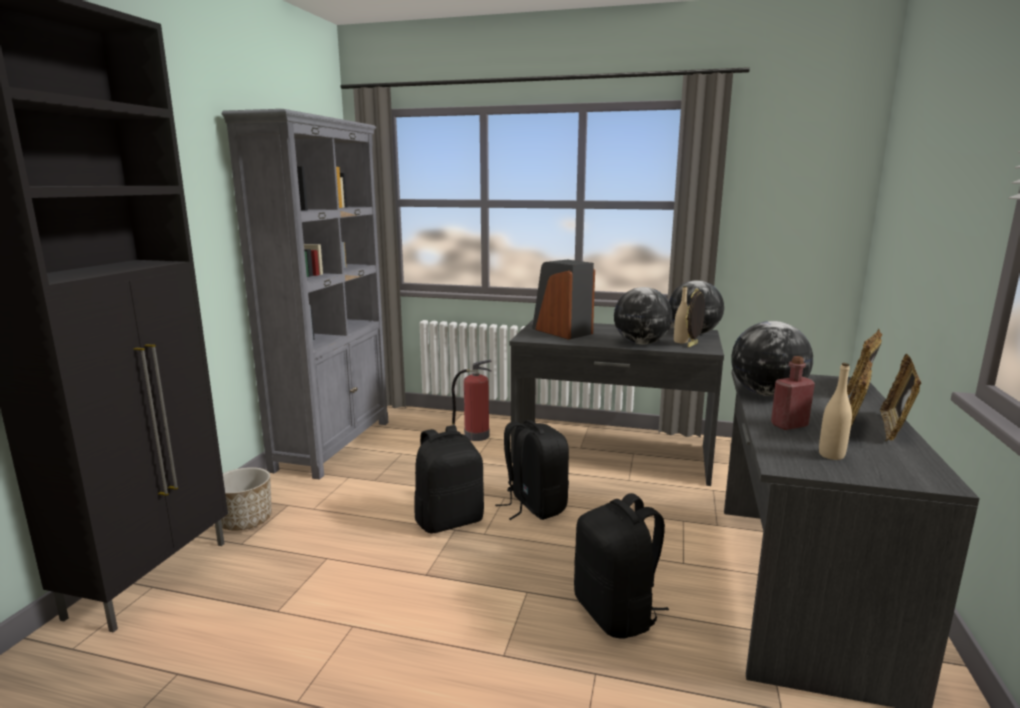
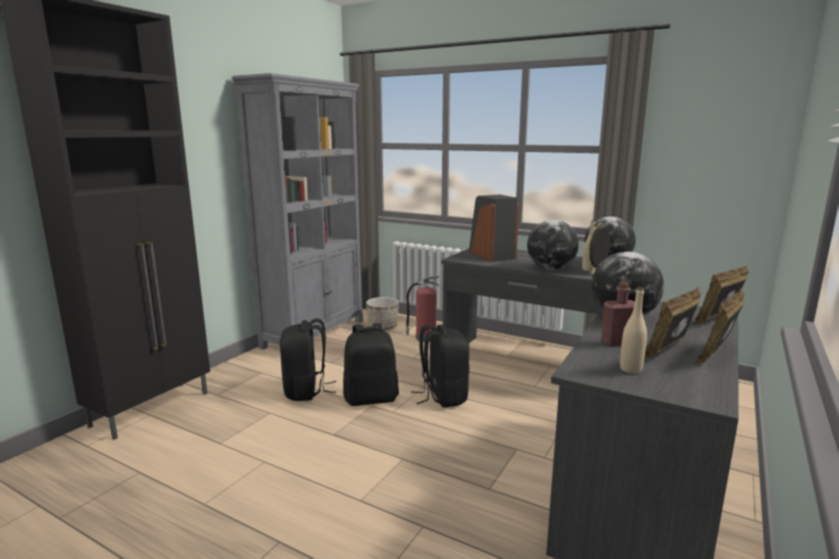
camera: 15 degrees right, 0 degrees up
planter [221,467,272,531] -> planter moved to [366,297,399,331]
black backpack [574,493,669,639] -> black backpack moved to [280,318,336,401]

